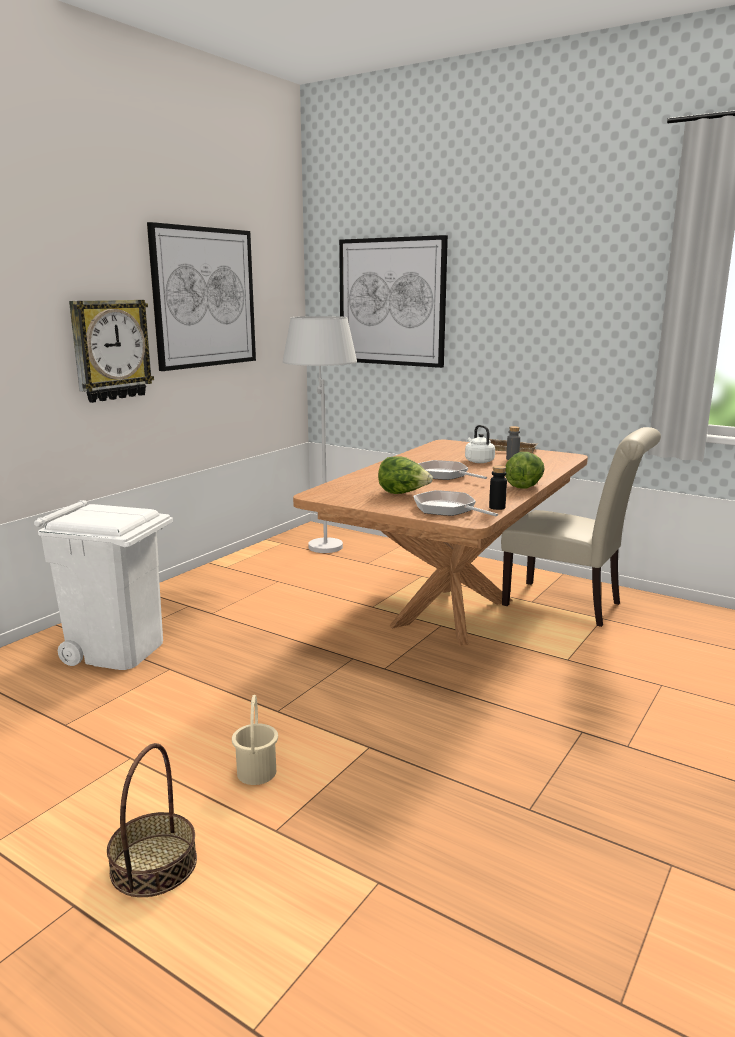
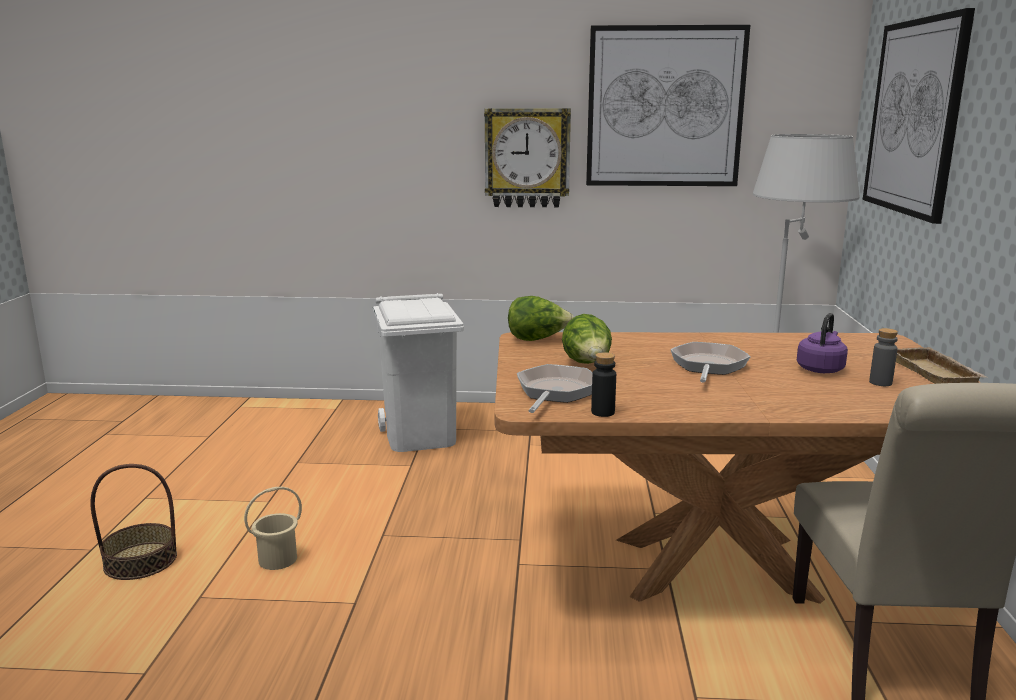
camera: 60 degrees right, 0 degrees up
white kettle [465,425,495,463] -> purple kettle [797,313,848,373]
lettuce [505,452,545,488] -> lettuce moved to [508,296,574,341]

